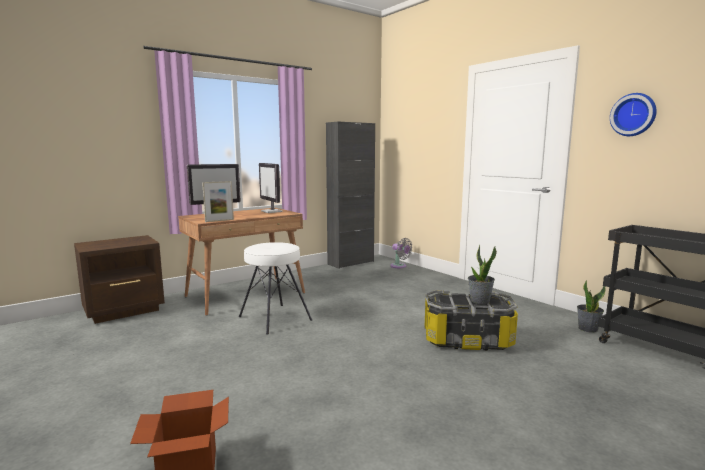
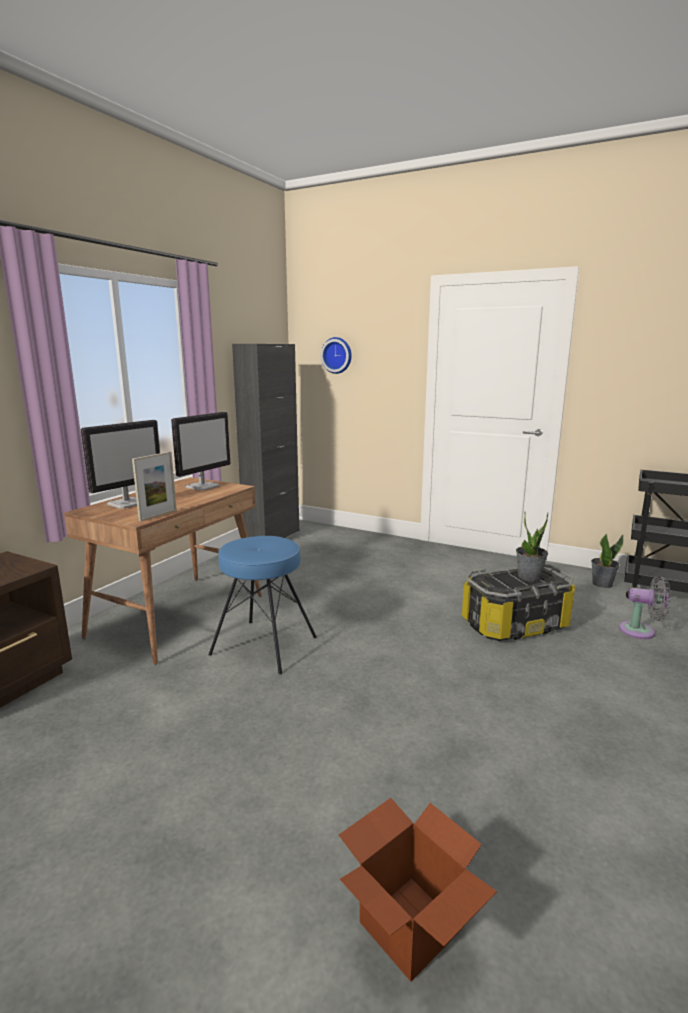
camera: 25 degrees left, 5 degrees up
white stool [239,242,312,335] -> blue stool [208,536,317,674]
monitor [259,163,283,213] -> monitor turned 90 degrees counterclockwise [171,412,230,491]
grey fan [390,238,413,268] -> grey fan moved to [619,576,671,639]
wall clock [610,93,657,136] -> wall clock moved to [321,337,352,374]

